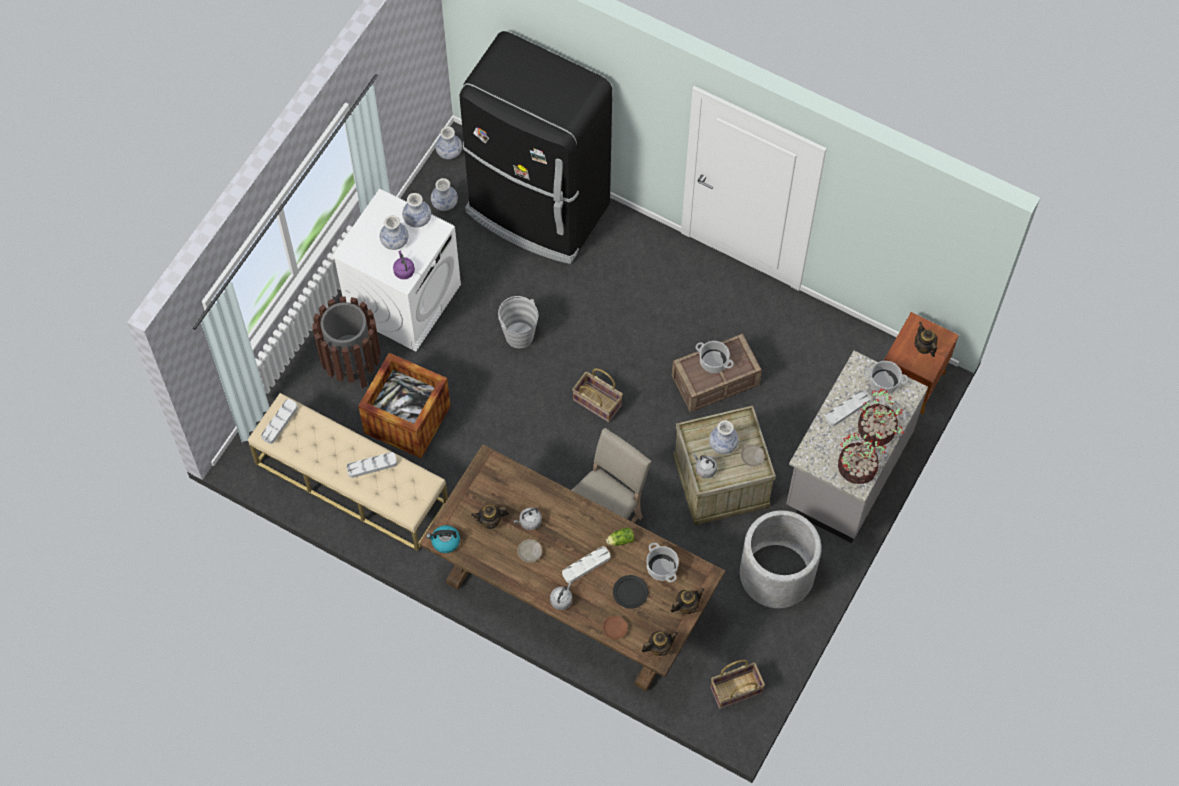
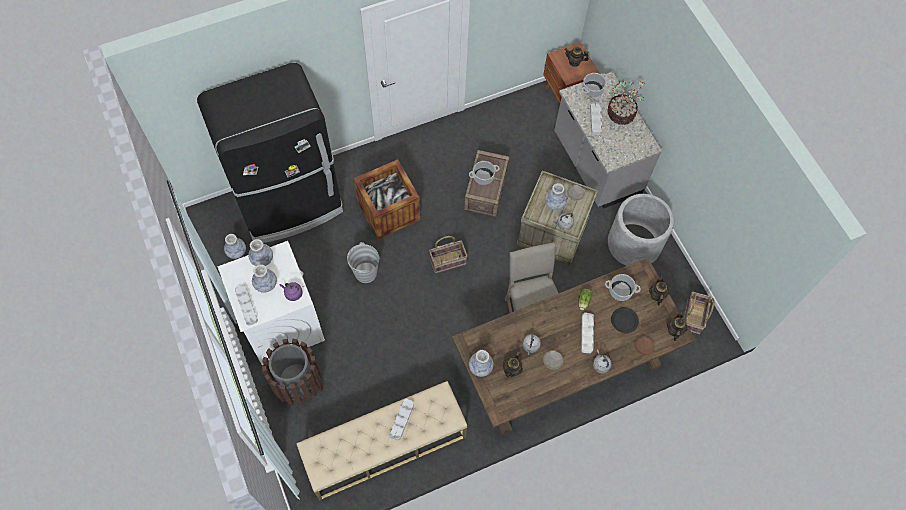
camera: 55 degrees left, 0 degrees up
grey tray [261,399,298,444] -> grey tray moved to [235,285,258,325]
crate [358,353,451,458] -> crate moved to [354,159,420,239]
kettle [426,525,460,553] -> none
vase [435,126,462,159] -> vase moved to [469,350,494,377]
potted plant [838,432,886,484] -> none

